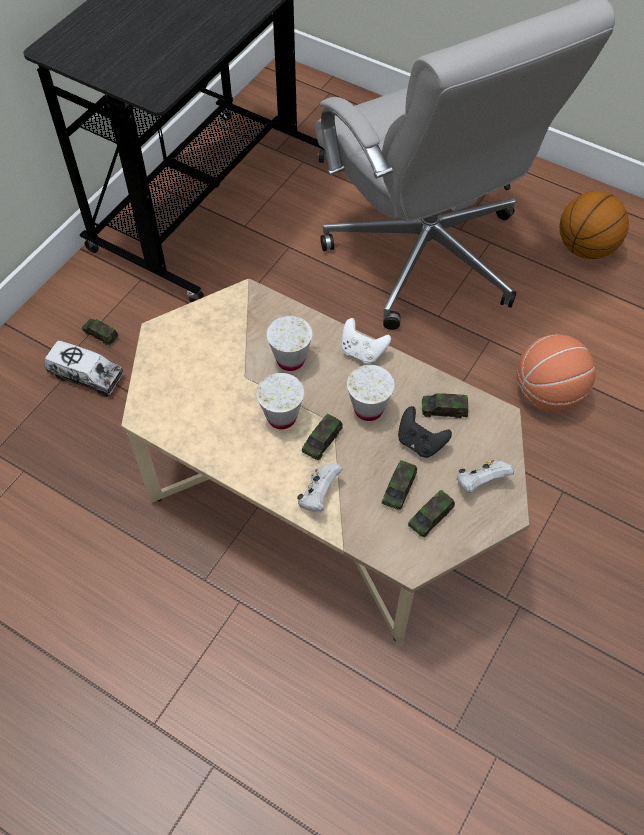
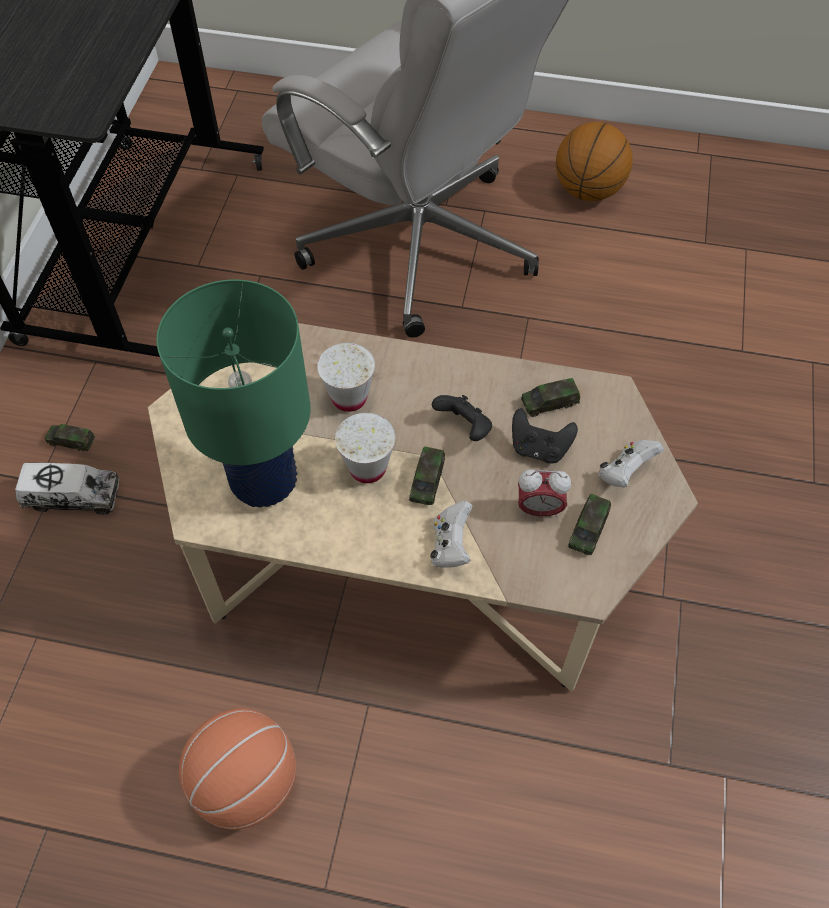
camera: 20 degrees left, 0 degrees up
white game controller [341,318,391,364] -> none
white cup [347,365,395,421] -> black game controller [432,395,492,441]
toy car [382,460,417,510] -> alarm clock [518,469,571,518]
basketball [517,334,596,411] -> basketball moved to [179,708,296,830]
none -> green table lamp [156,279,311,507]

